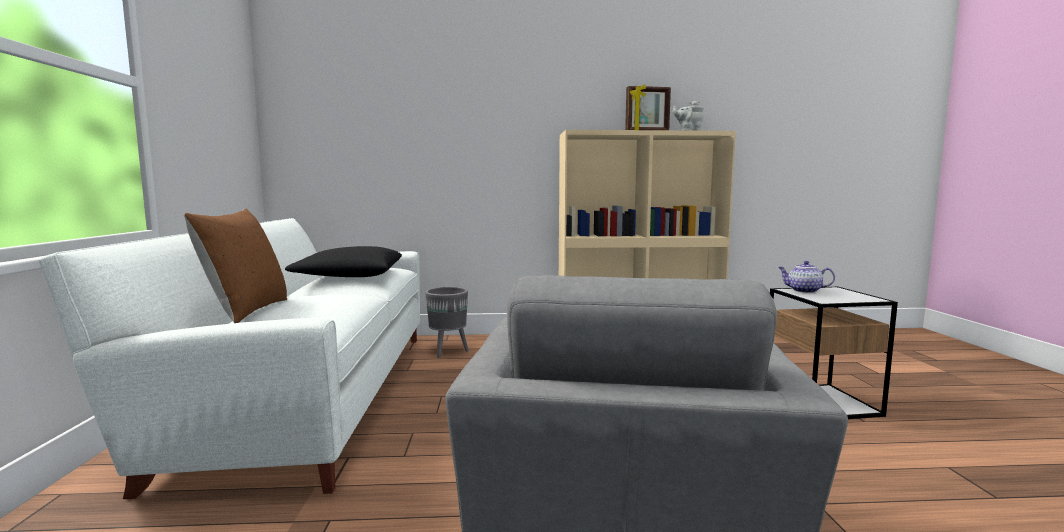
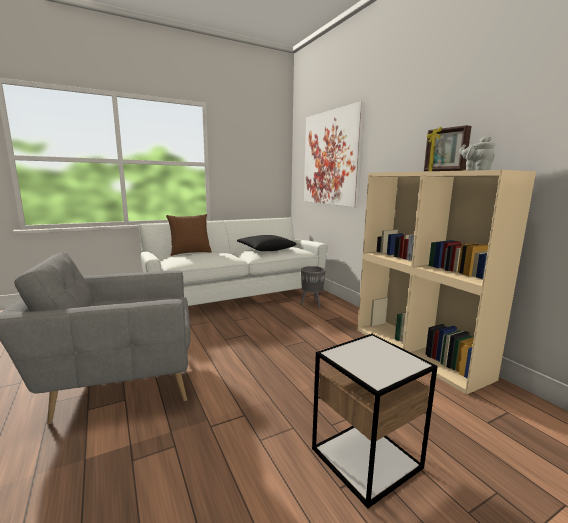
camera: 65 degrees right, 5 degrees up
teapot [778,261,835,293] -> none
none -> picture [304,101,365,207]

